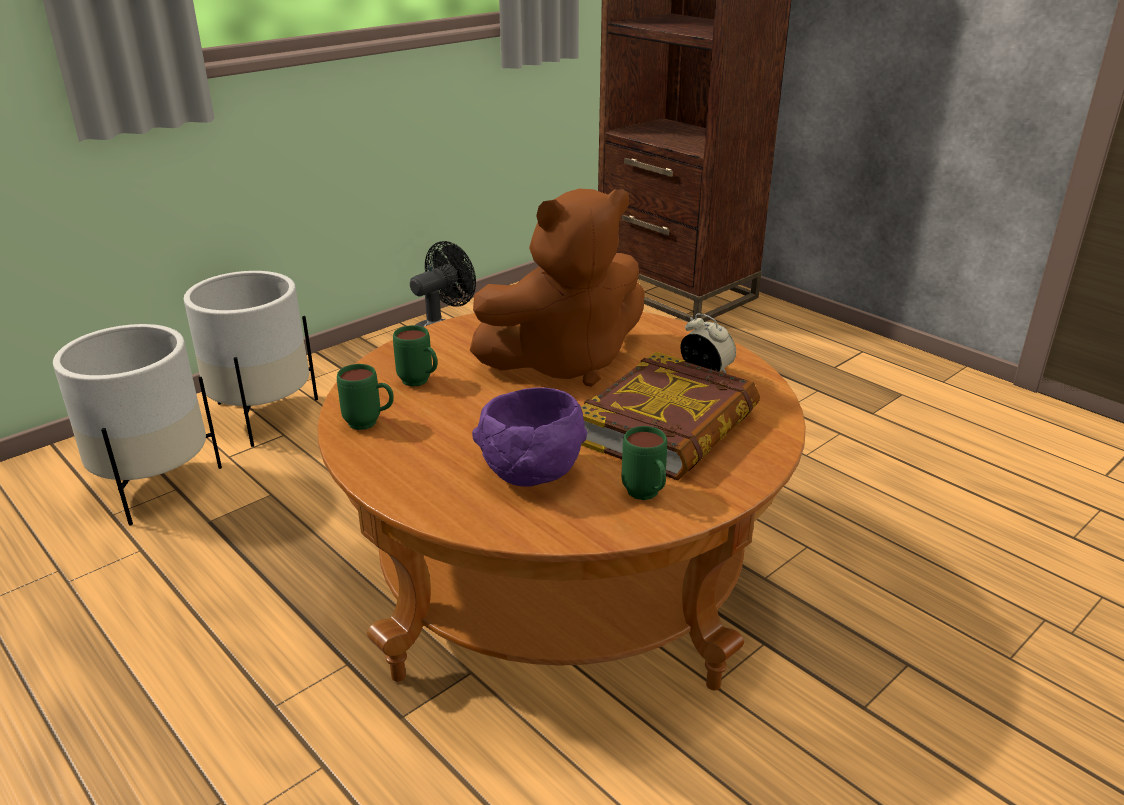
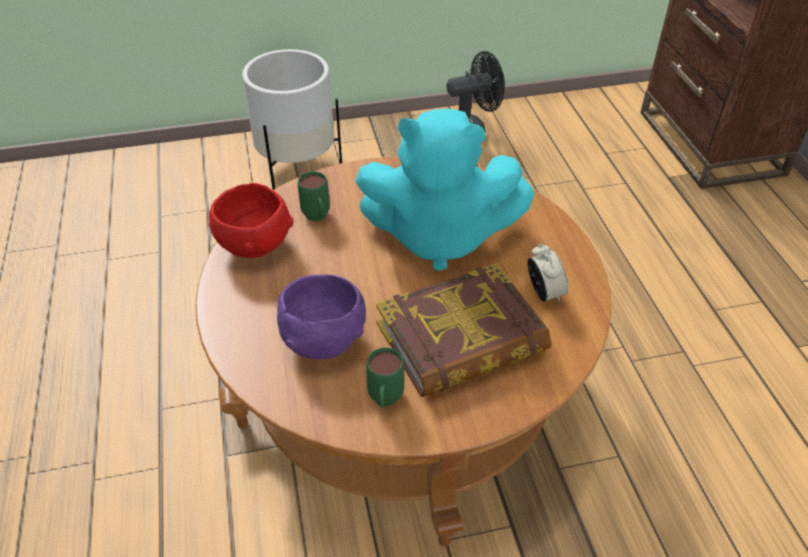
camera: 30 degrees right, 15 degrees up
white planter [53,324,222,525] -> none
green mug [337,364,394,430] -> red bowl [209,183,293,258]
brown plush toy [470,189,645,387] -> turquoise plush toy [356,109,535,271]

